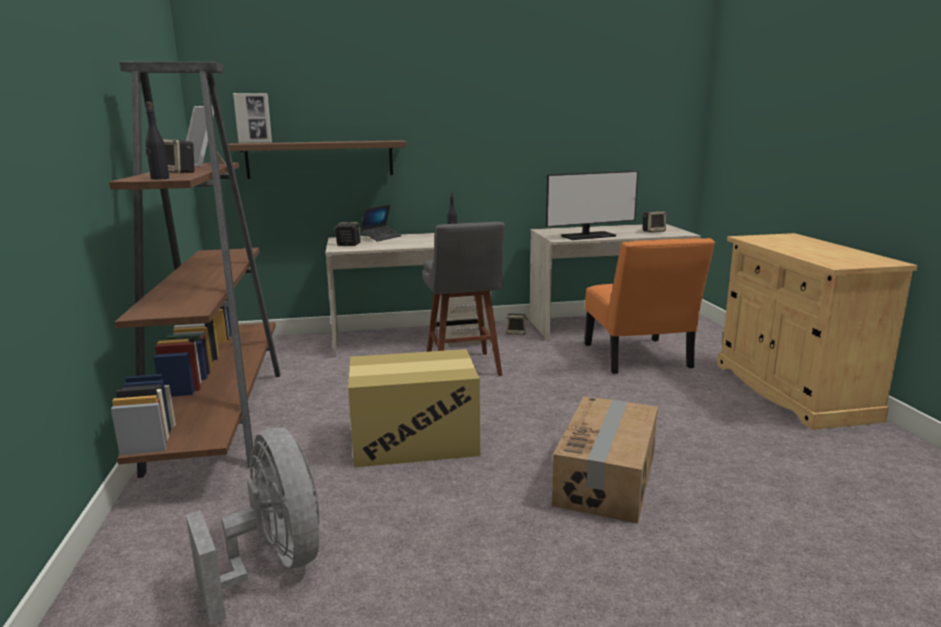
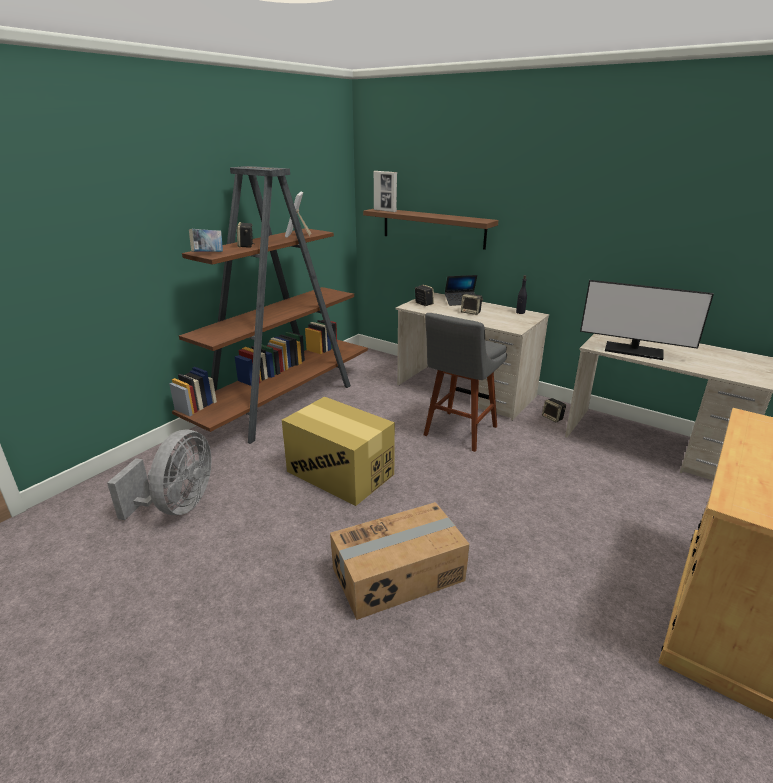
camera: 45 degrees right, 10 degrees up
black bottle [146,102,169,180] -> book [189,229,223,252]
orange chair [585,238,715,374] -> none
speaker [643,212,666,232] -> speaker moved to [461,293,483,315]

